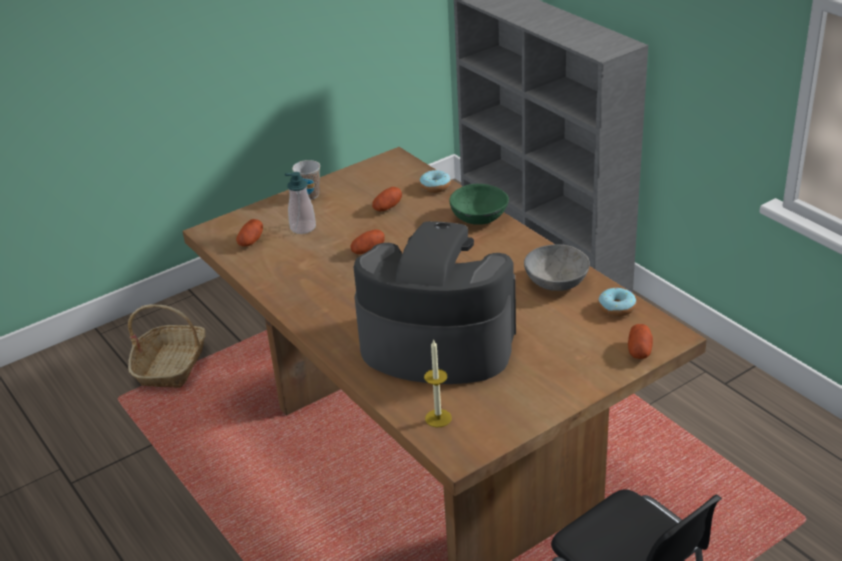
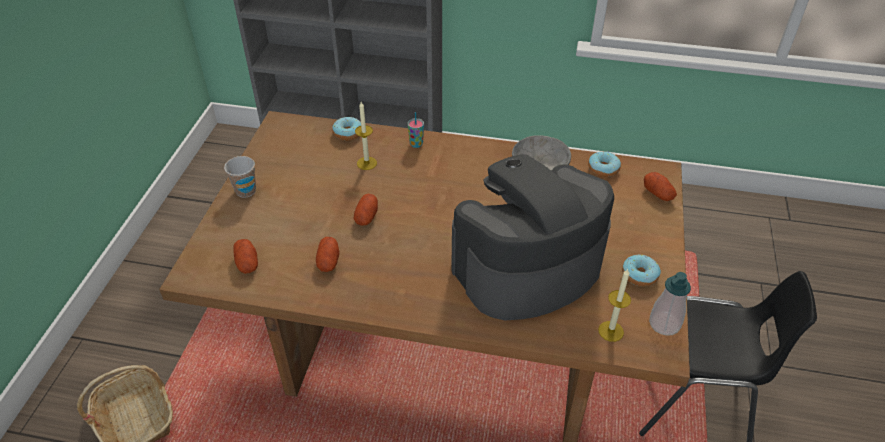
camera: 45 degrees left, 10 degrees up
soap dispenser [285,172,316,234] -> soap dispenser moved to [649,272,691,336]
potato [372,187,402,212] -> potato moved to [316,237,340,272]
green bowl [449,184,509,225] -> cup [408,112,424,148]
none -> candle [355,102,377,170]
none -> donut [622,255,661,287]

